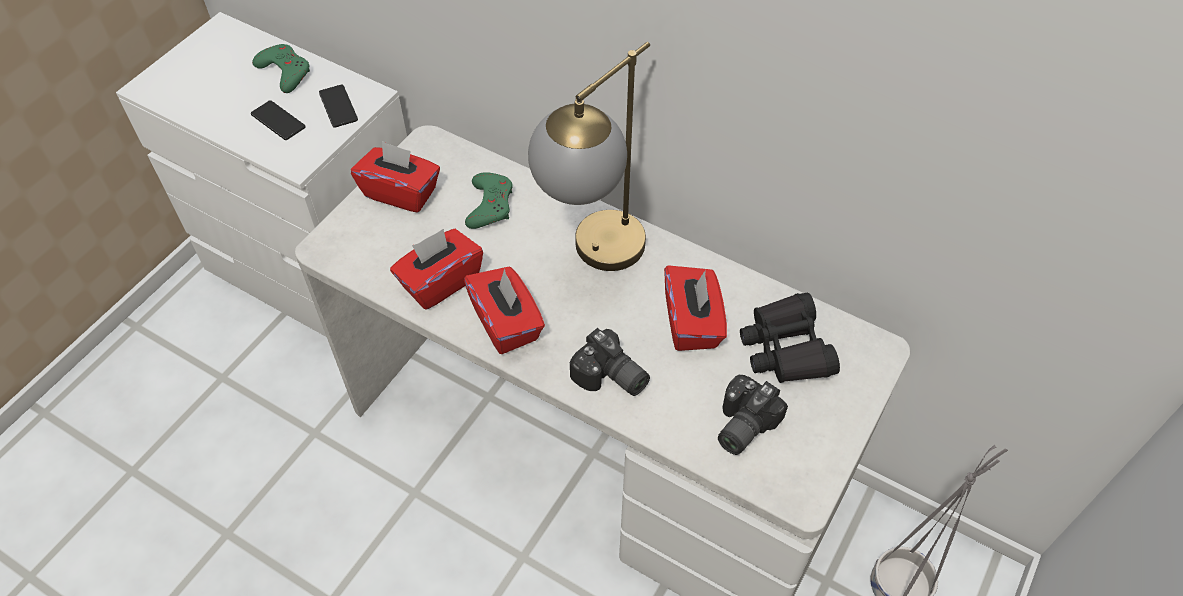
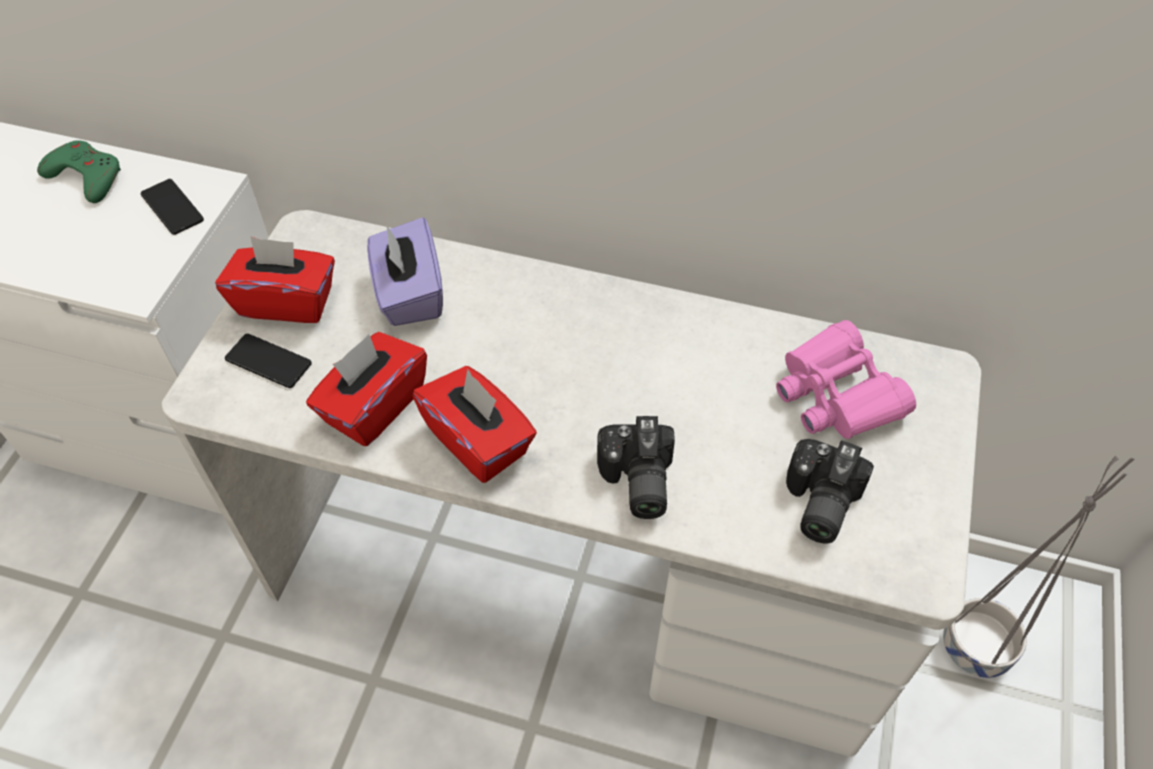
camera: 15 degrees left, 0 degrees up
phone [251,100,305,140] -> phone moved to [225,333,312,388]
green game controller [465,172,513,229] -> purple tissue box [367,217,443,326]
table lamp [528,42,650,271] -> none
camera [570,328,650,396] -> camera turned 60 degrees clockwise [597,416,675,519]
red tissue box [664,265,727,351] -> none
black binoculars [740,292,840,383] -> pink binoculars [776,320,916,439]

